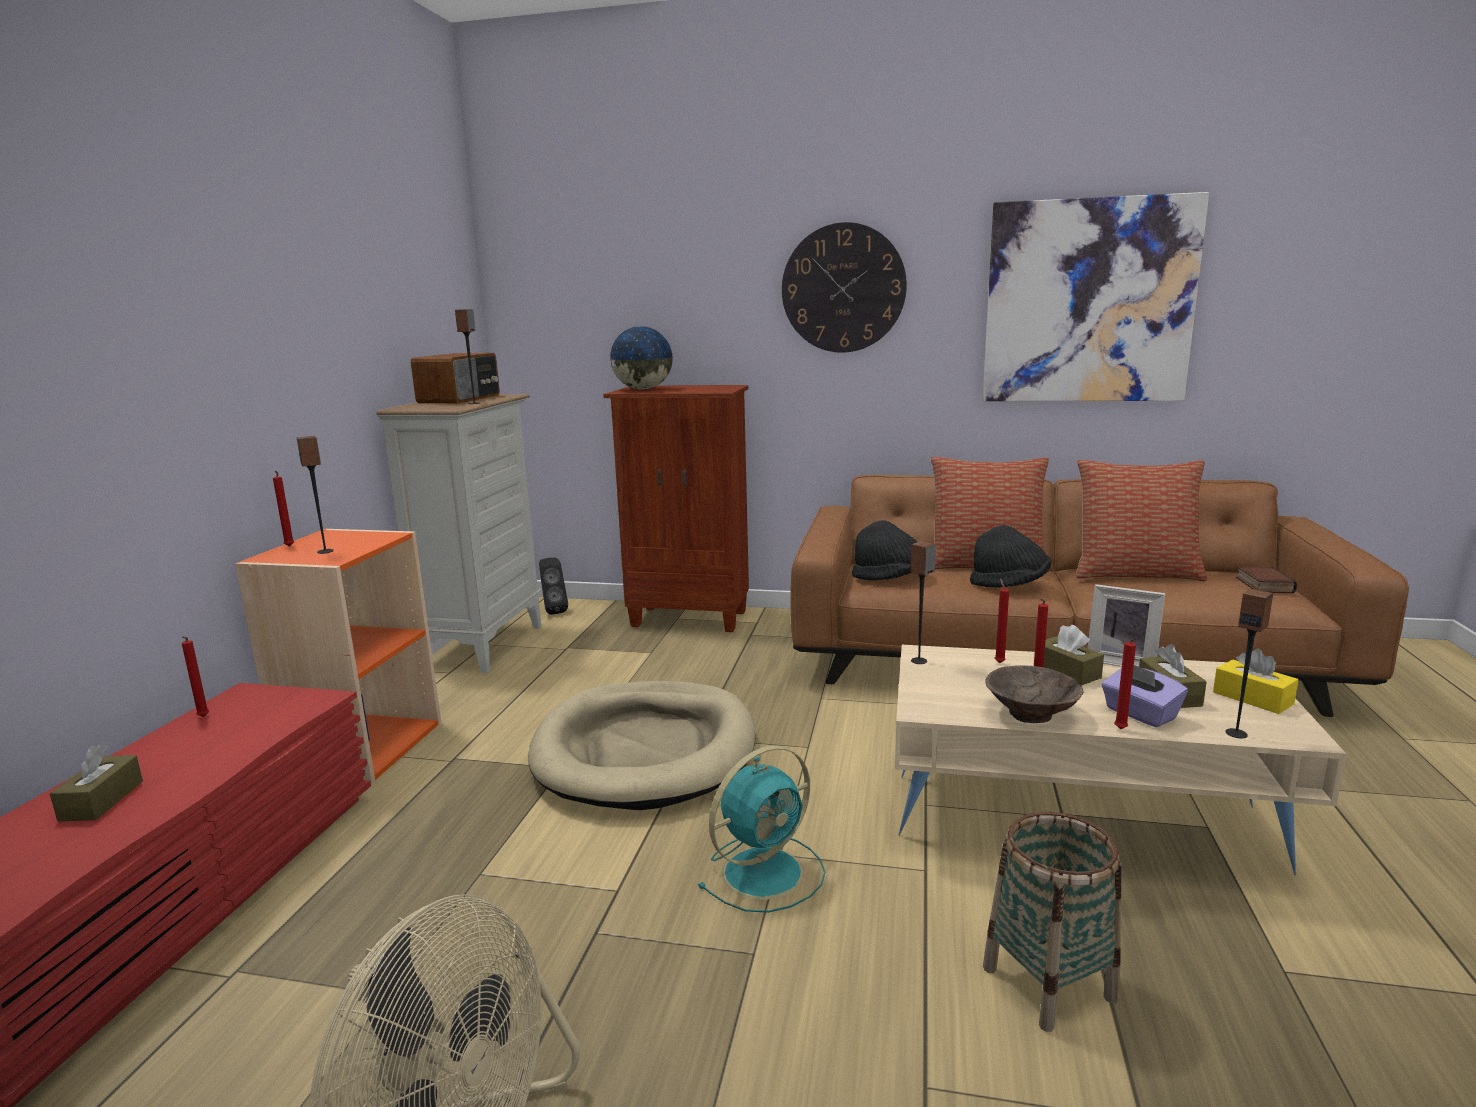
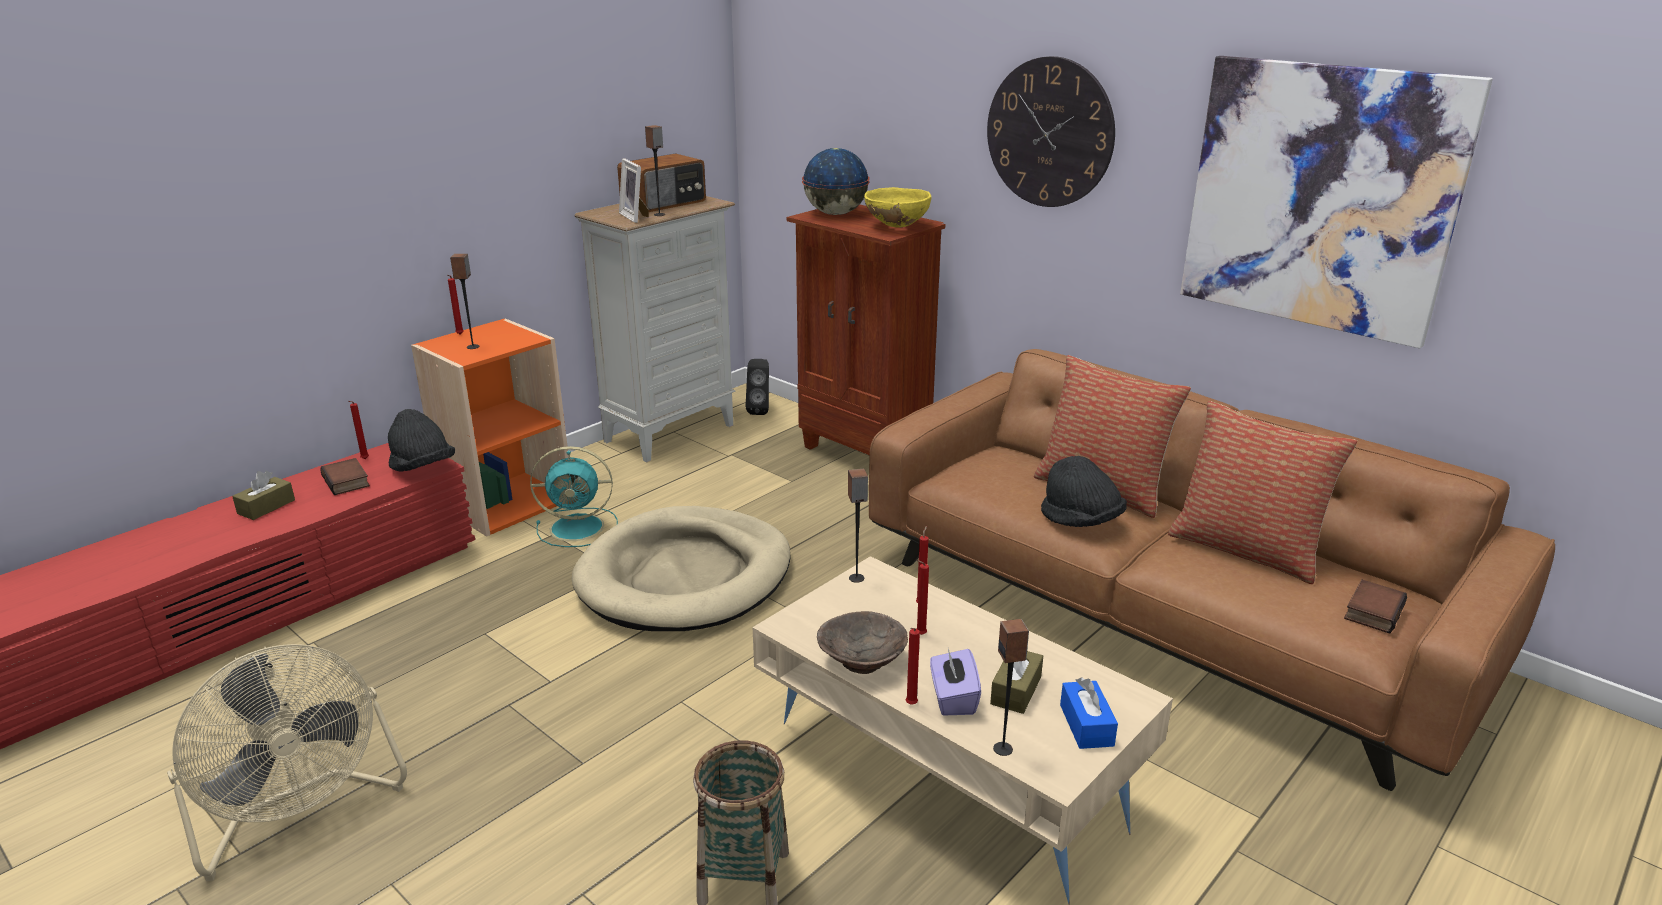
camera: 30 degrees right, 10 degrees up
turquoise fan [698,746,825,913] -> turquoise fan moved to [530,446,618,547]
black hat [852,520,917,581] -> black hat moved to [388,409,455,472]
brown tissue box [1043,625,1104,686] -> none
picture frame [1087,584,1165,667] -> picture frame moved to [619,159,649,223]
yellow tissue box [1213,649,1299,714] -> blue tissue box [1060,678,1118,749]
none -> book [320,458,370,495]
none -> yellow bowl [864,187,932,228]

